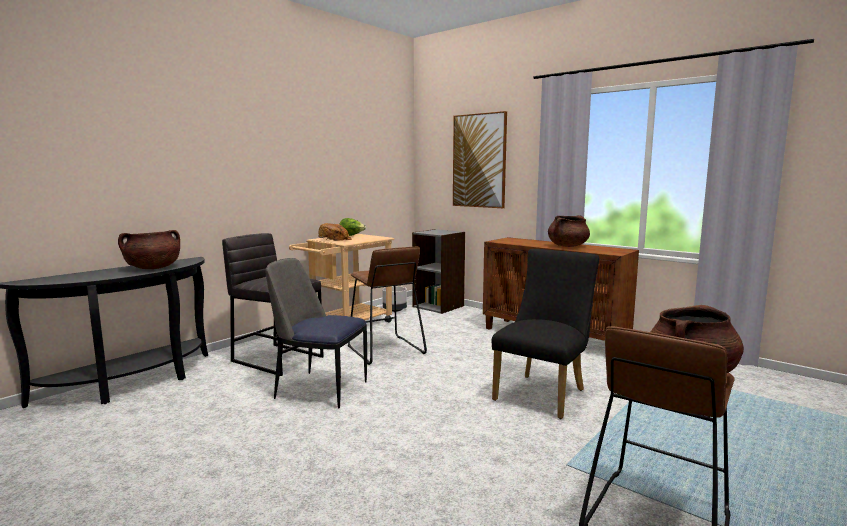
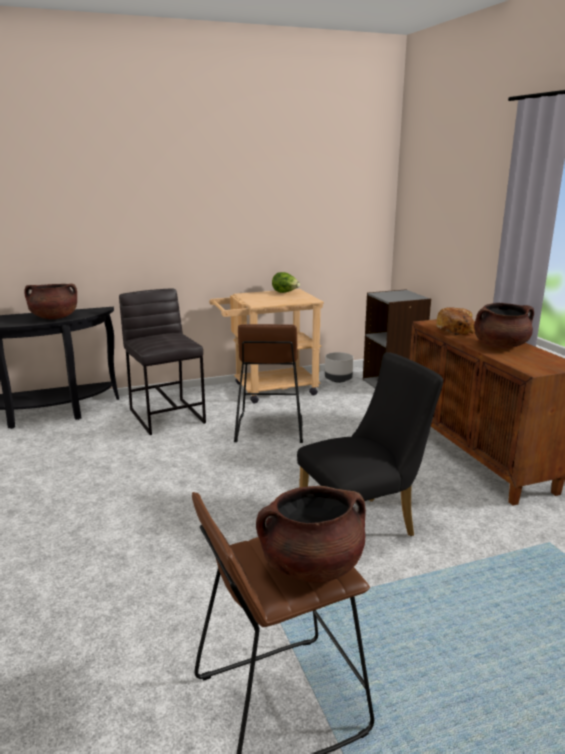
camera: 30 degrees right, 10 degrees up
chair [265,258,367,409] -> none
bread [319,223,352,241] -> bread moved to [436,308,475,335]
picture [453,111,507,208] -> none

